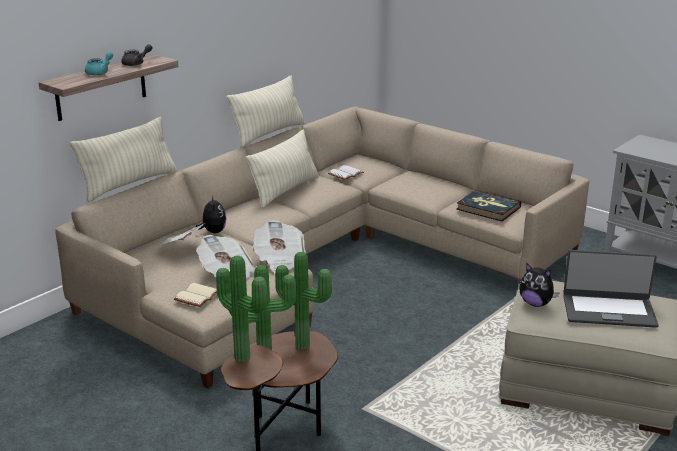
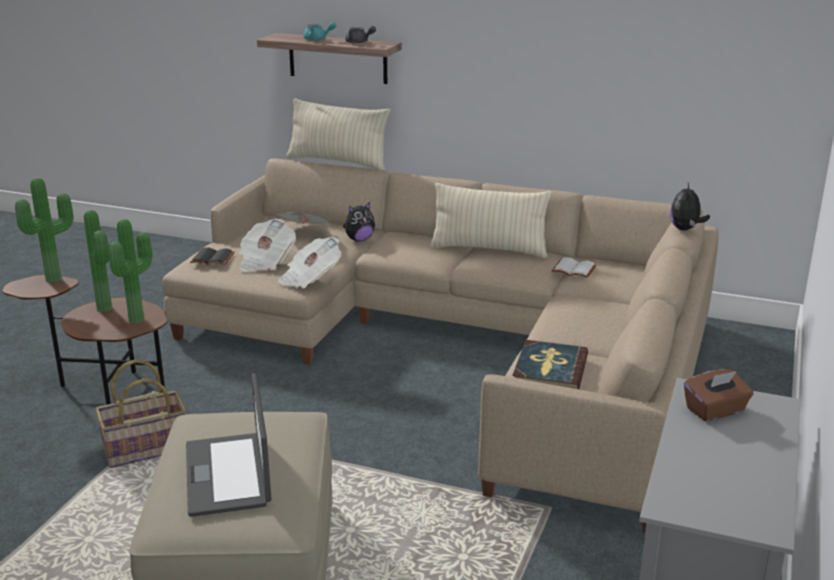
camera: 70 degrees right, 0 degrees up
beige book [174,283,217,307] -> black book [190,248,235,265]
beige pillow [226,75,305,148] -> none
plush toy [519,263,559,307] -> plush toy moved to [670,183,710,230]
none -> basket [95,359,187,468]
none -> brown tissue box [684,369,753,422]

